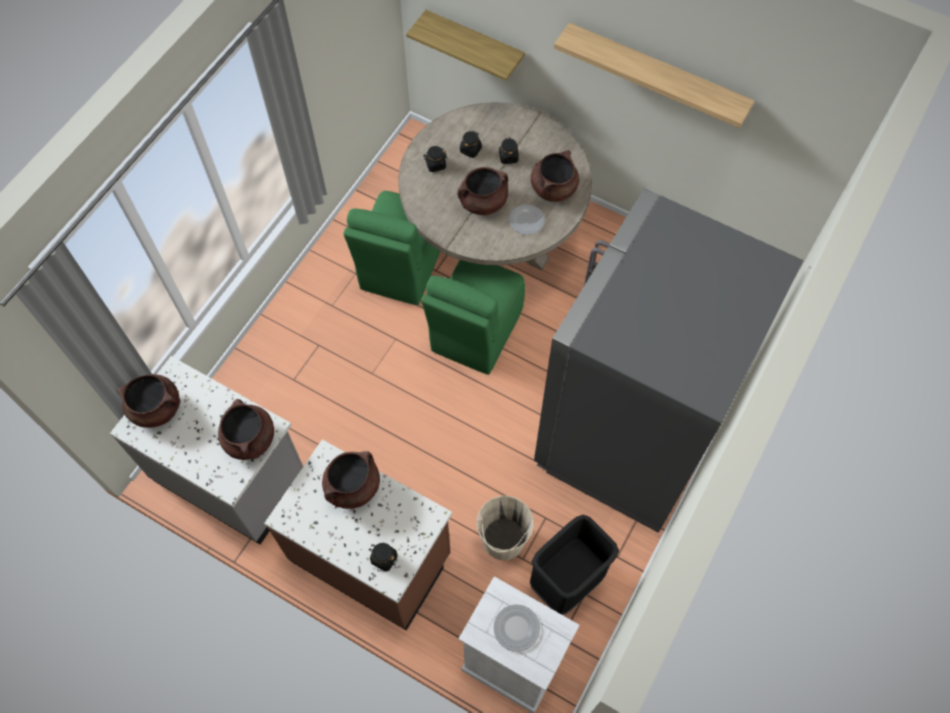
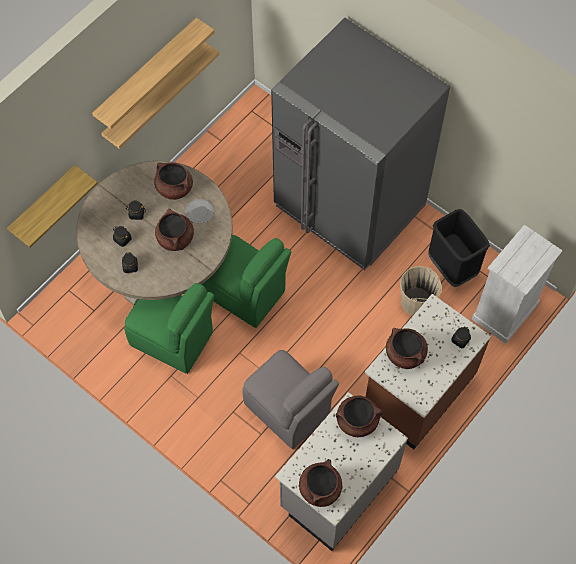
camera: 80 degrees left, 0 degrees up
plate [494,604,540,652] -> none
none -> shelf [101,42,220,149]
none -> grey chair [242,350,339,449]

